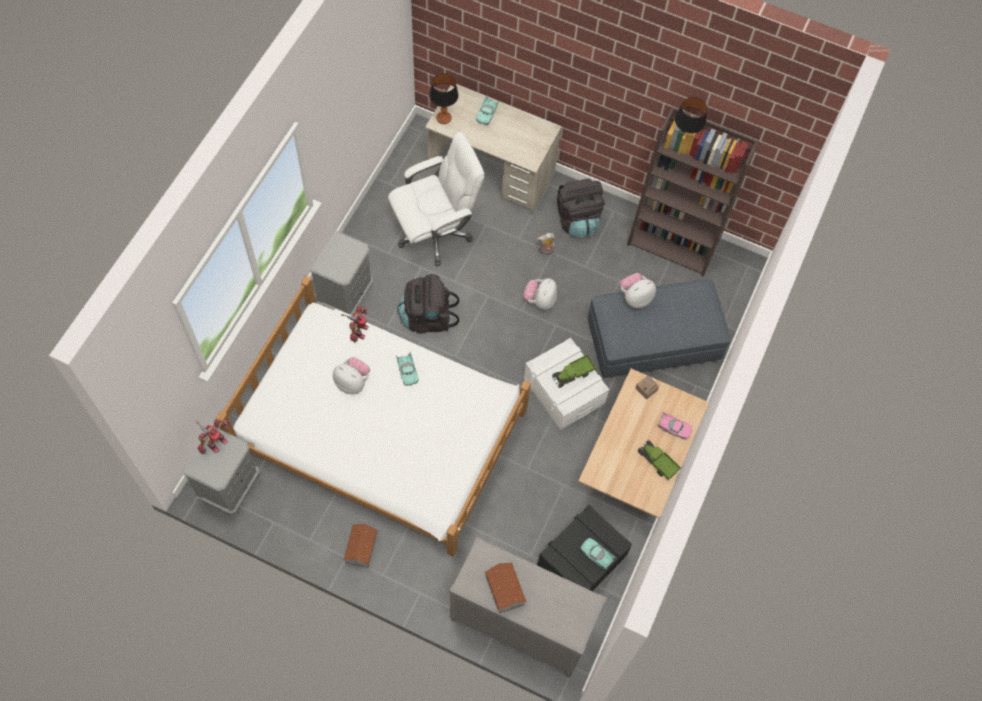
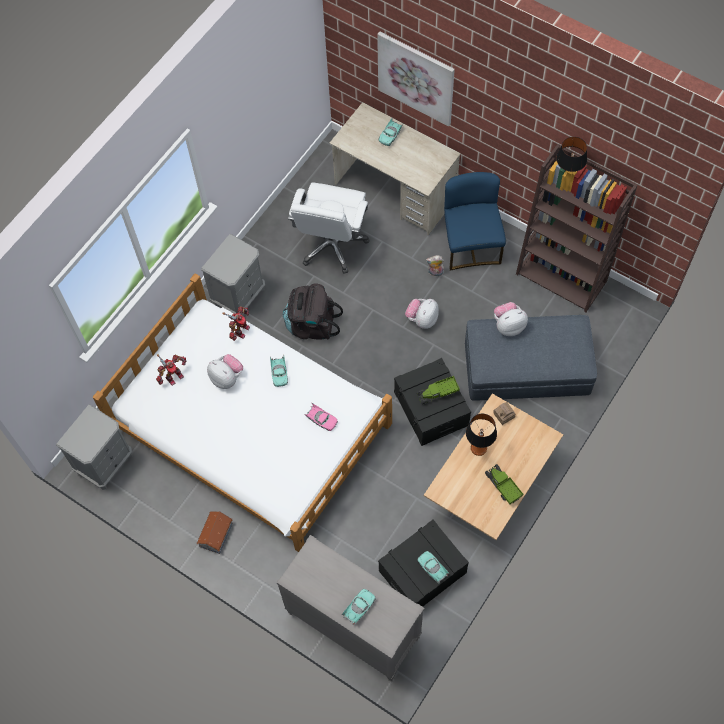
camera: 15 degrees right, 0 degrees up
toy robot [196,419,229,454] -> toy robot moved to [156,354,186,386]
white office chair [388,132,485,266] -> white office chair turned 120 degrees clockwise [288,182,370,274]
table lamp [429,73,459,124] -> table lamp moved to [466,414,497,456]
toy house [485,562,527,613] -> none
white storage box [523,338,609,431] -> black storage box [394,358,471,446]
black backpack [557,179,605,238] -> blue chair [444,172,506,271]
pink toy car [657,412,692,439] -> pink toy car moved to [304,403,337,431]
none -> turquoise toy car [342,589,376,625]
none -> picture [377,31,455,126]

